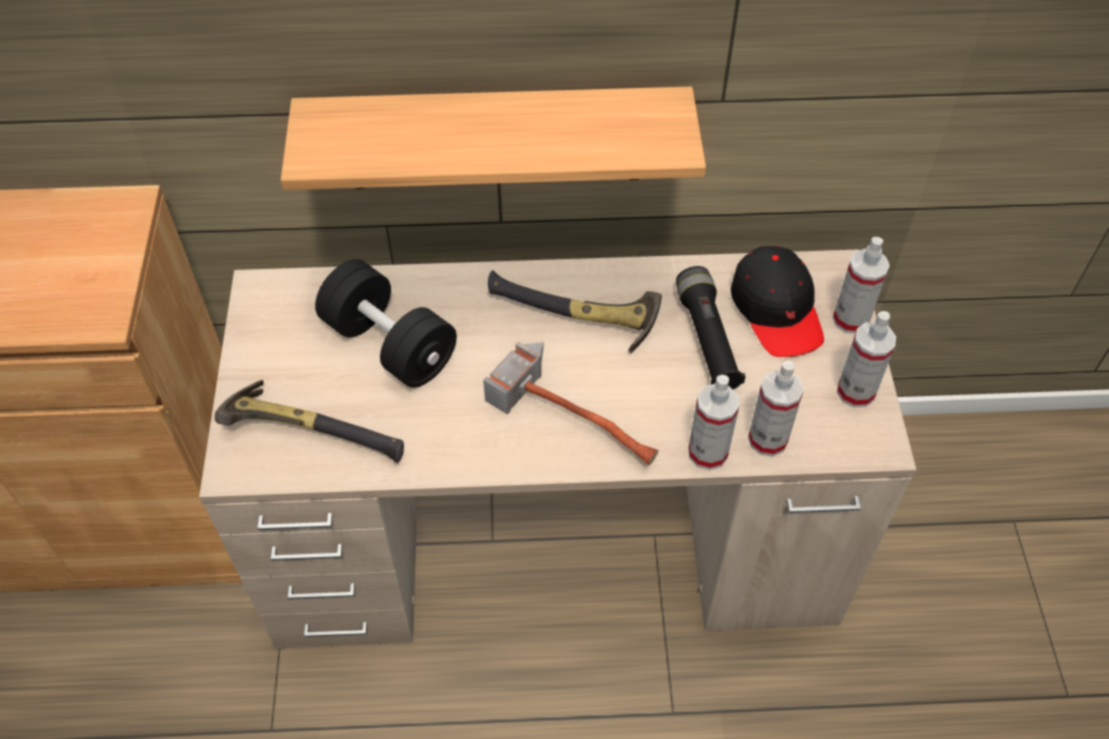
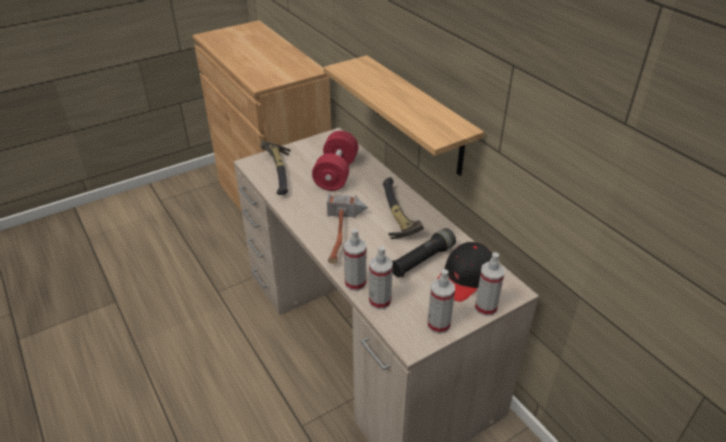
camera: 60 degrees right, 15 degrees down
black dumbbell [315,259,457,388] -> red dumbbell [312,131,358,191]

